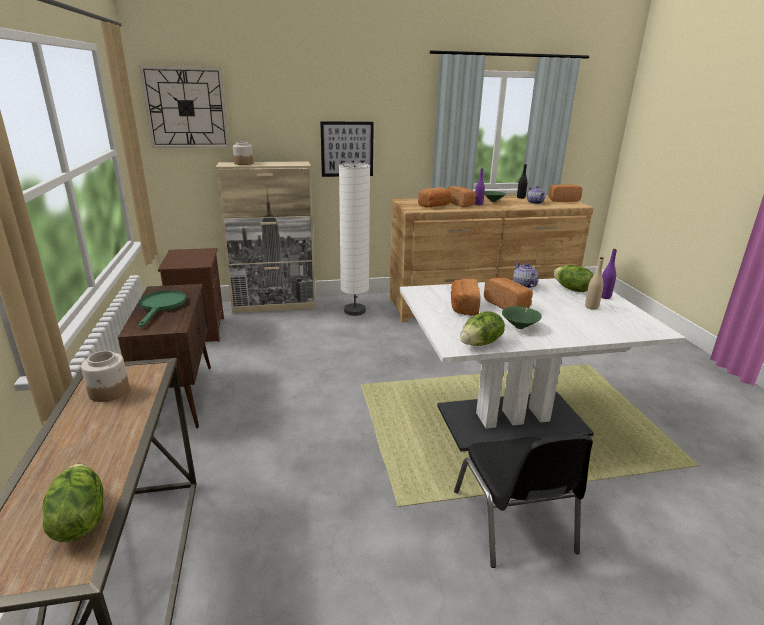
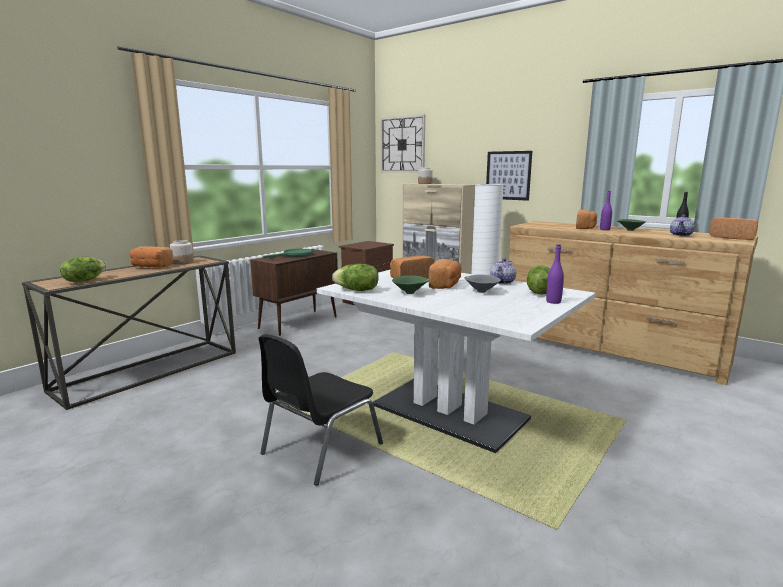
camera: 50 degrees right, 10 degrees down
bread [418,187,451,207] -> bread moved to [130,246,174,268]
beige bottle [585,257,604,310] -> none
none -> grey bowl [464,275,501,293]

